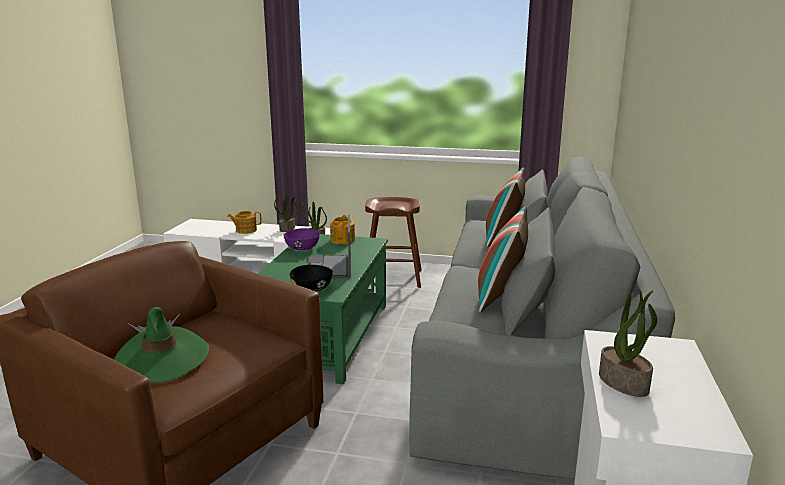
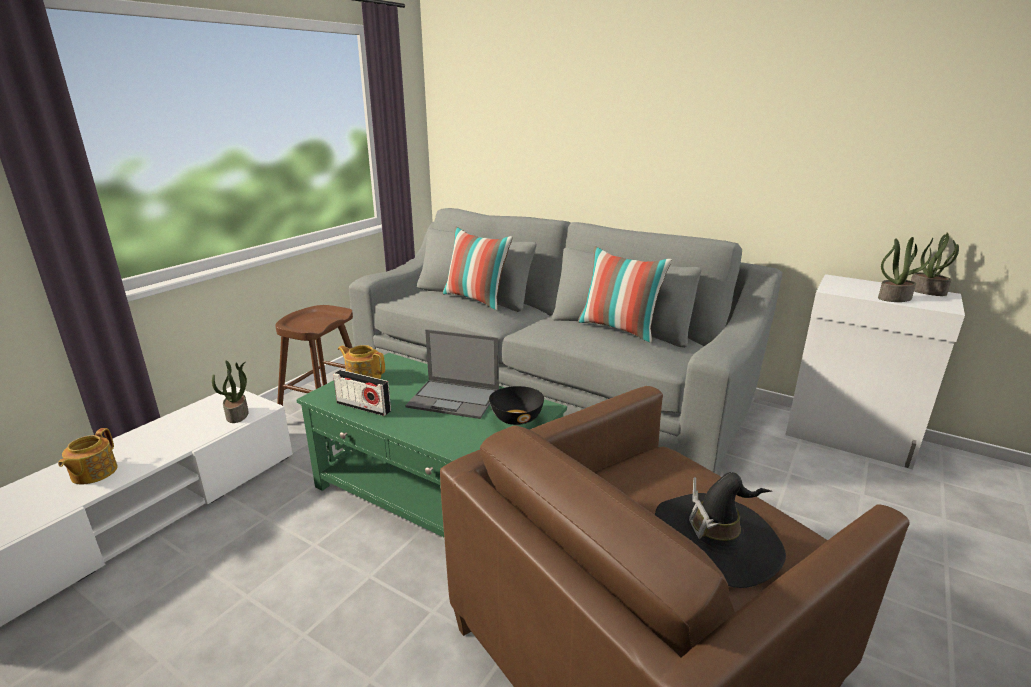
camera: 70 degrees left, 5 degrees up
green hat [114,307,209,383] -> black hat [655,472,786,588]
potted plant [274,193,297,232] -> potted plant moved to [911,232,959,296]
purple bowl [283,228,320,250] -> radio [333,370,391,416]

